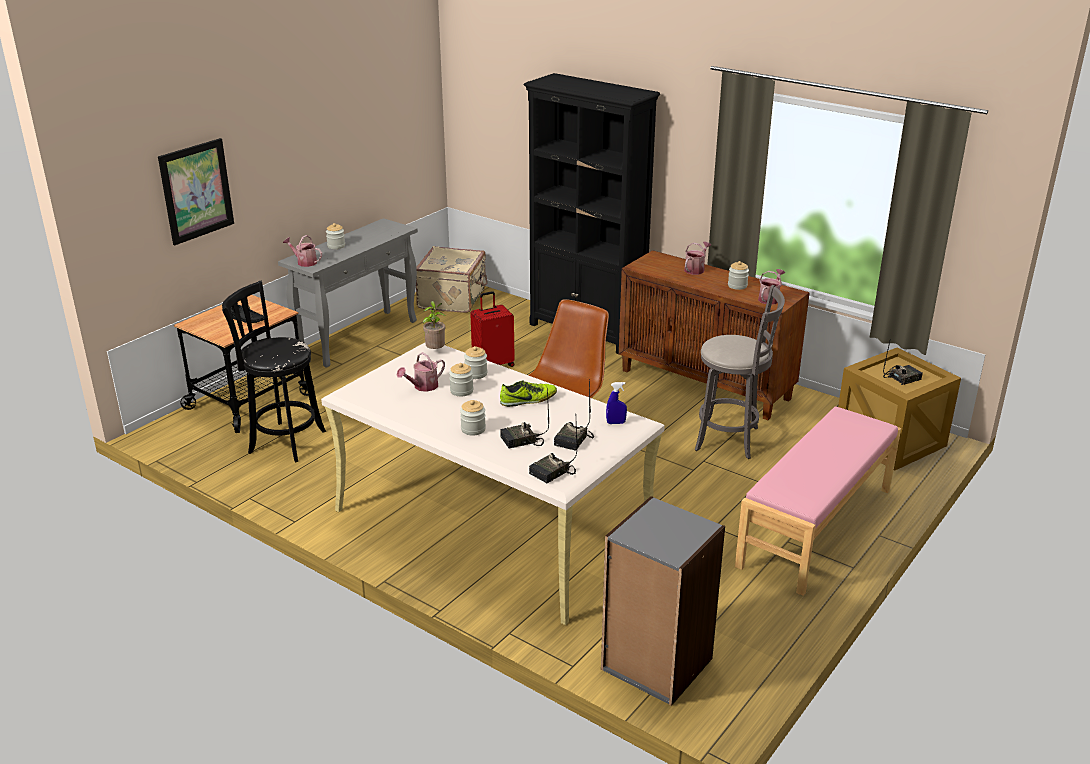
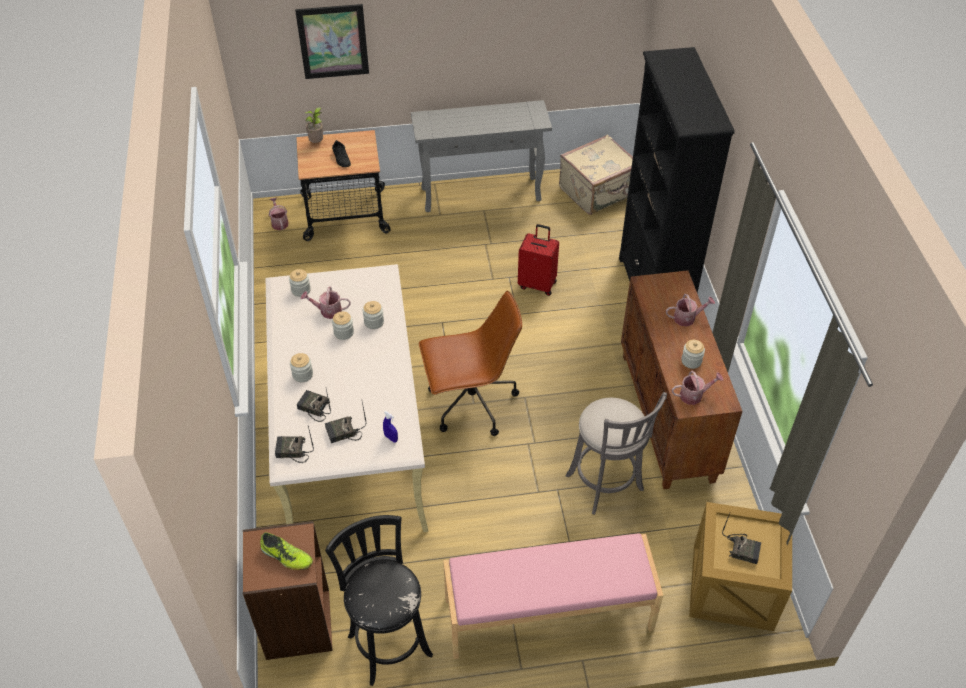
camera: 45 degrees right, 20 degrees up
black stool [222,281,326,462] -> black stool moved to [325,515,433,686]
watering can [283,235,322,267] -> watering can moved to [269,197,289,230]
jar [326,223,345,249] -> jar moved to [289,269,311,297]
potted plant [423,301,445,349] -> potted plant moved to [305,107,323,143]
shoe [500,381,557,407] -> shoe moved to [260,532,313,570]
grey bookcase [601,496,725,706] -> brown bookcase [243,521,332,660]

